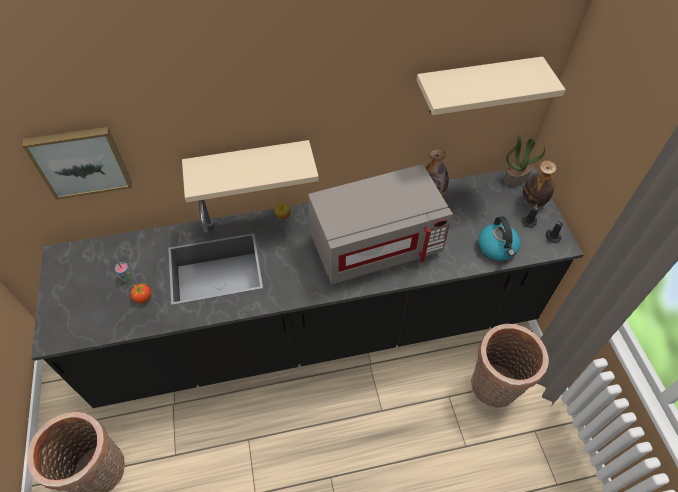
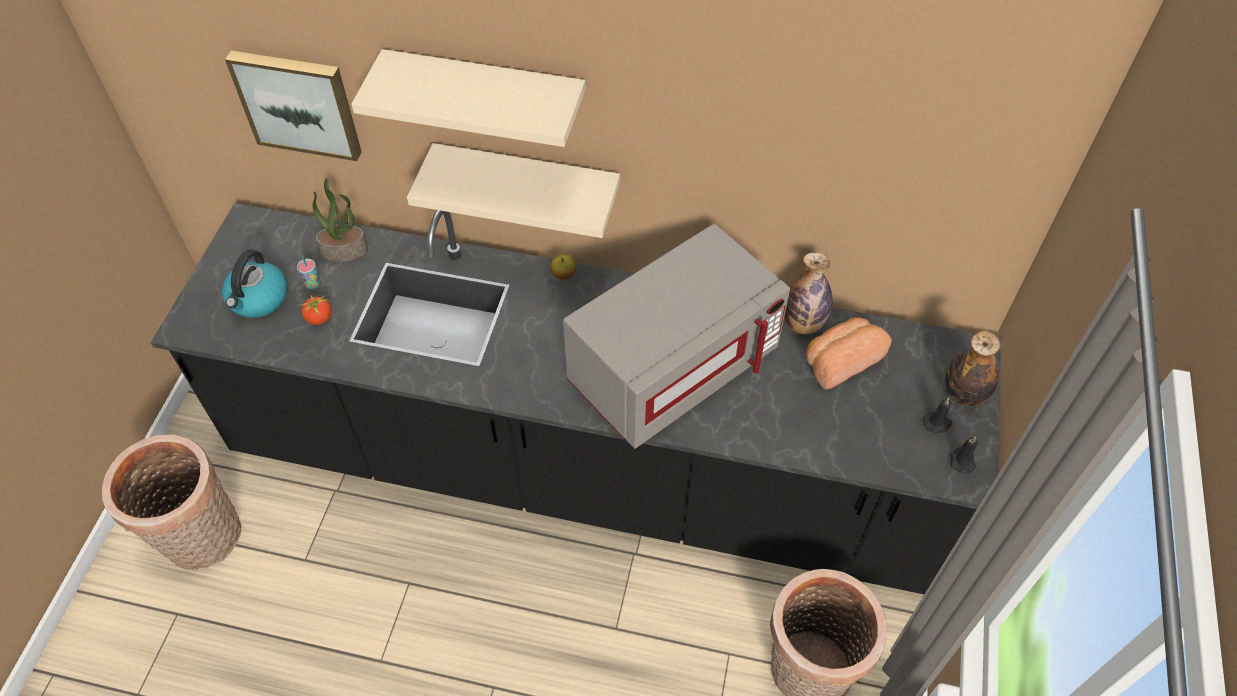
camera: 25 degrees right, 0 degrees up
grey microwave [308,164,453,284] -> grey microwave turned 45 degrees counterclockwise [563,224,790,449]
beige shelf [417,56,566,115] -> beige shelf moved to [351,49,586,147]
kettle [478,216,521,261] -> kettle moved to [222,249,287,318]
potted plant [504,134,545,186] -> potted plant moved to [313,178,368,262]
none -> bread [806,317,892,389]

